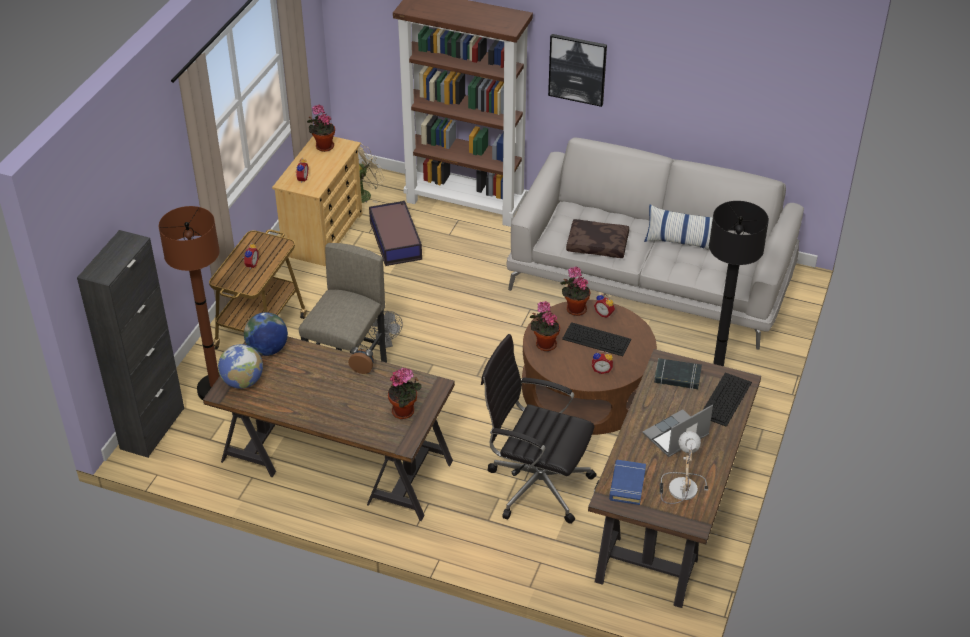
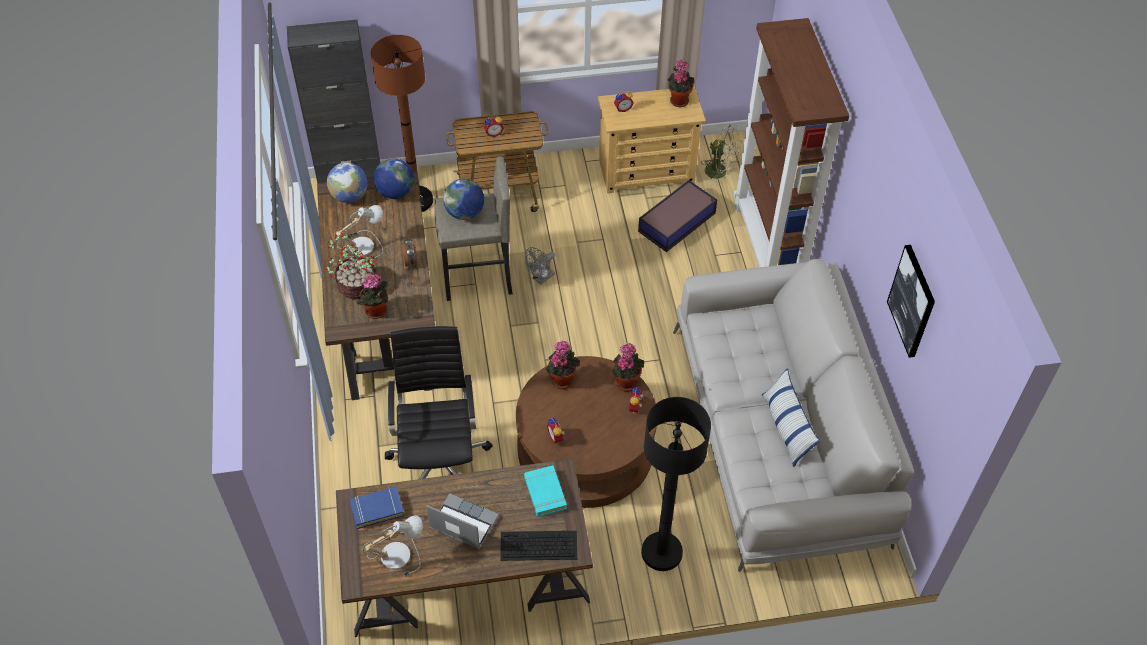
camera: 60 degrees right, 10 degrees up
picture [548,34,607,107] -> picture moved to [887,245,935,358]
keyboard [562,322,631,356] -> none
brown pillow [566,219,629,258] -> none
black book [654,358,702,390] -> turquoise book [524,465,567,517]
none -> potted plant [324,233,376,300]
none -> table lamp [334,205,384,260]
none -> globe [443,179,484,220]

